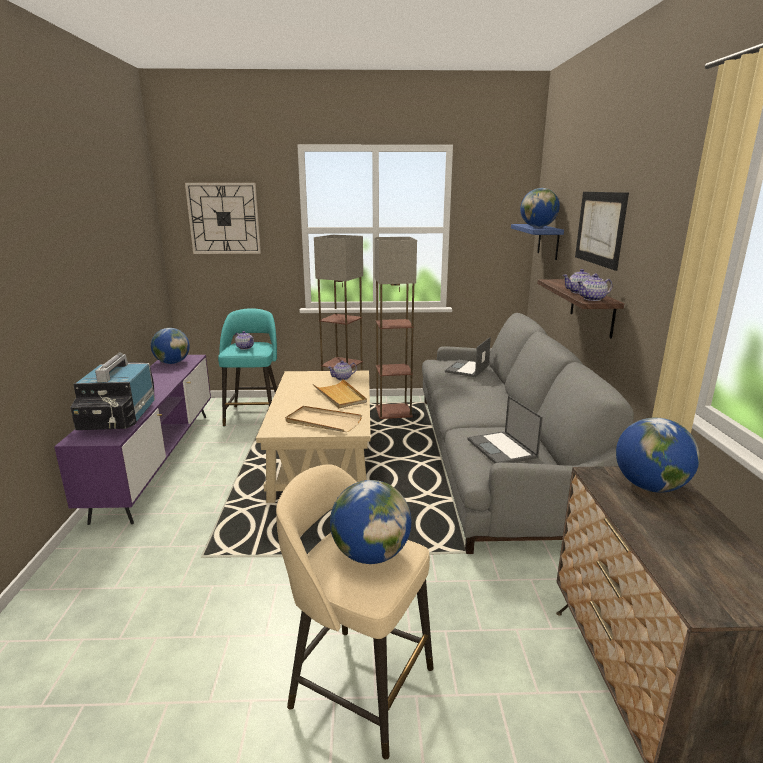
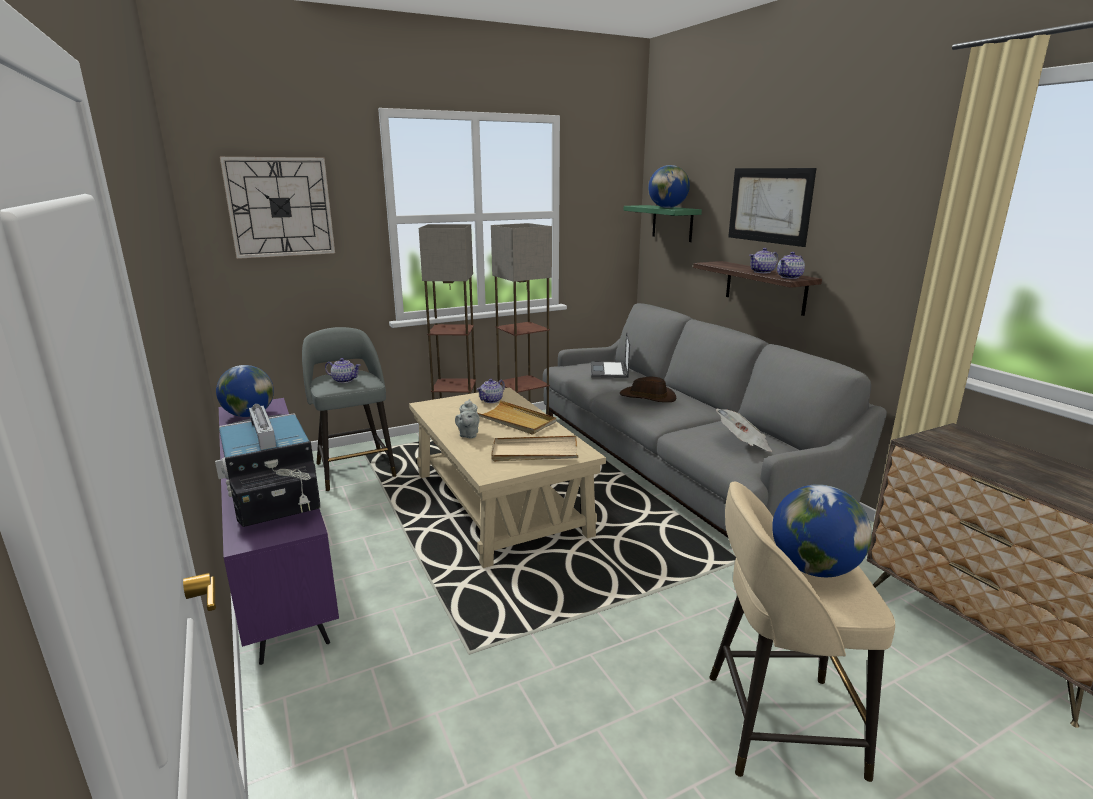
camera: 25 degrees left, 0 degrees up
turquoise stool [218,308,277,427] -> grey stool [302,327,397,491]
laptop [467,396,543,464] -> newspaper [716,409,772,452]
blue shelf [511,224,564,260] -> green shelf [624,205,702,242]
globe [616,418,700,493] -> none
none -> grey teapot [455,399,480,438]
none -> brown hat [620,377,676,402]

